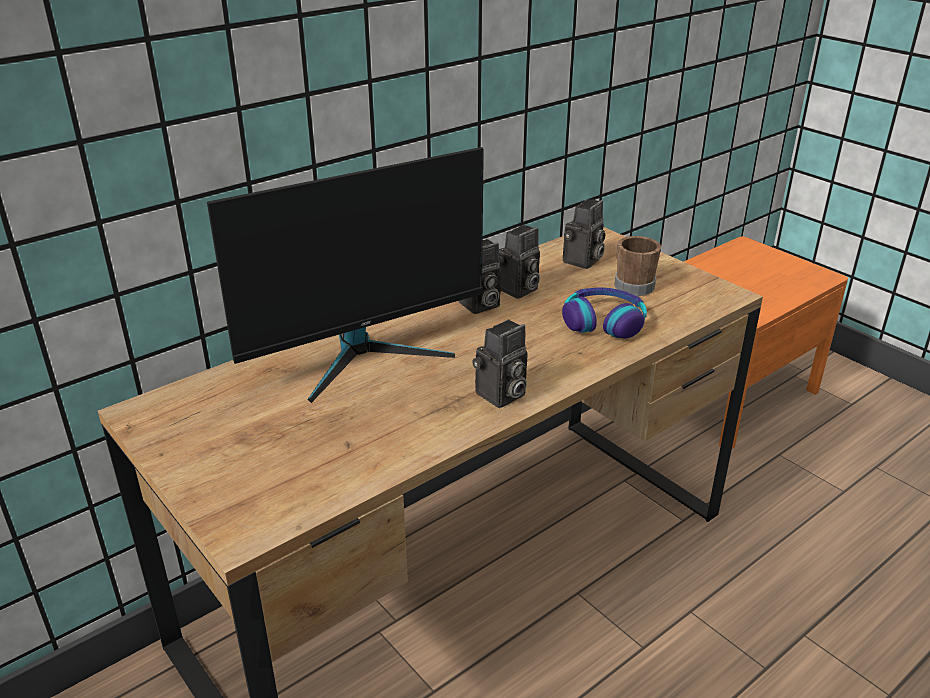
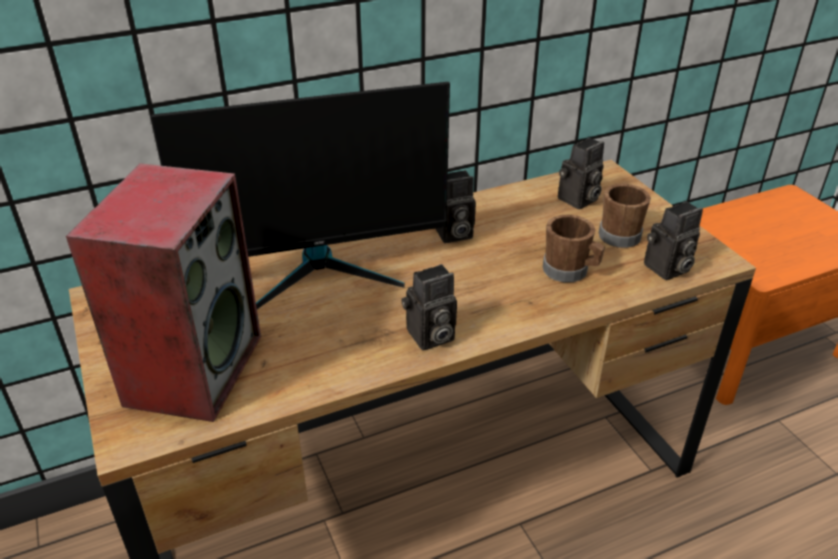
camera: 15 degrees right, 5 degrees up
camera [499,225,540,299] -> camera moved to [644,201,703,280]
headphones [562,288,647,339] -> brown mug [543,215,605,282]
none -> speaker [66,163,261,422]

